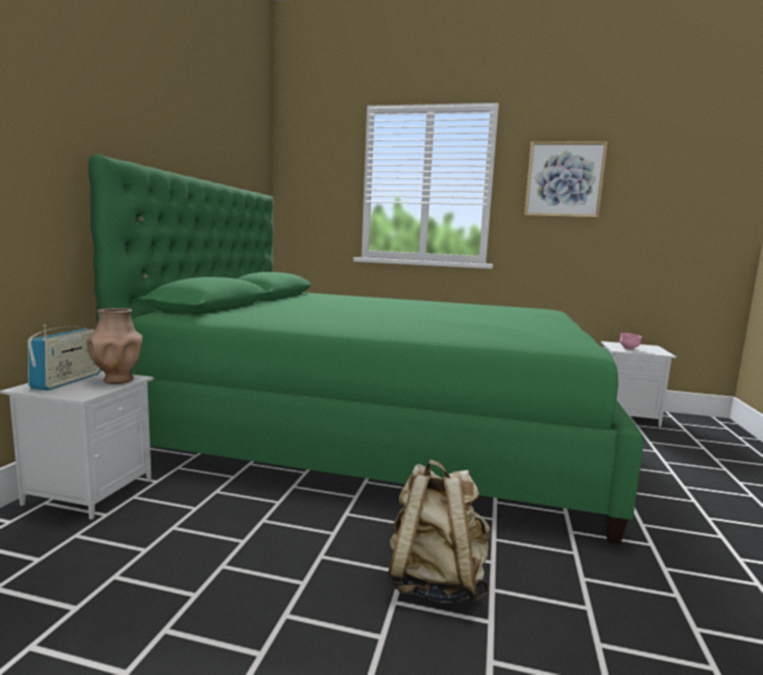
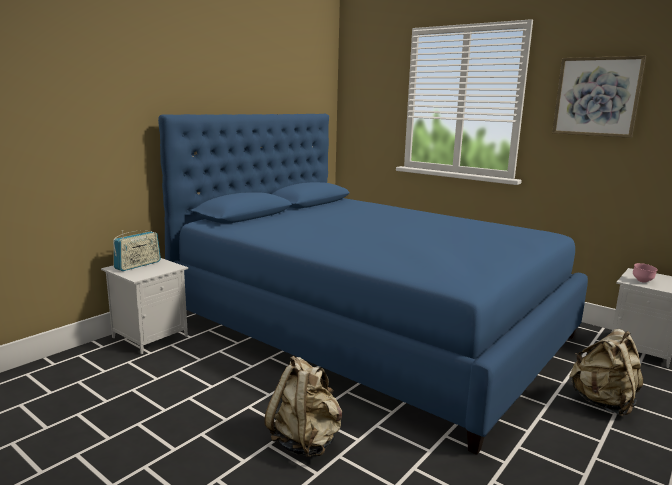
camera: 25 degrees right, 5 degrees up
brown vase [86,308,143,384] -> none
green bed [88,154,643,544] -> blue bed [158,114,588,455]
none -> beige backpack [569,329,643,417]

